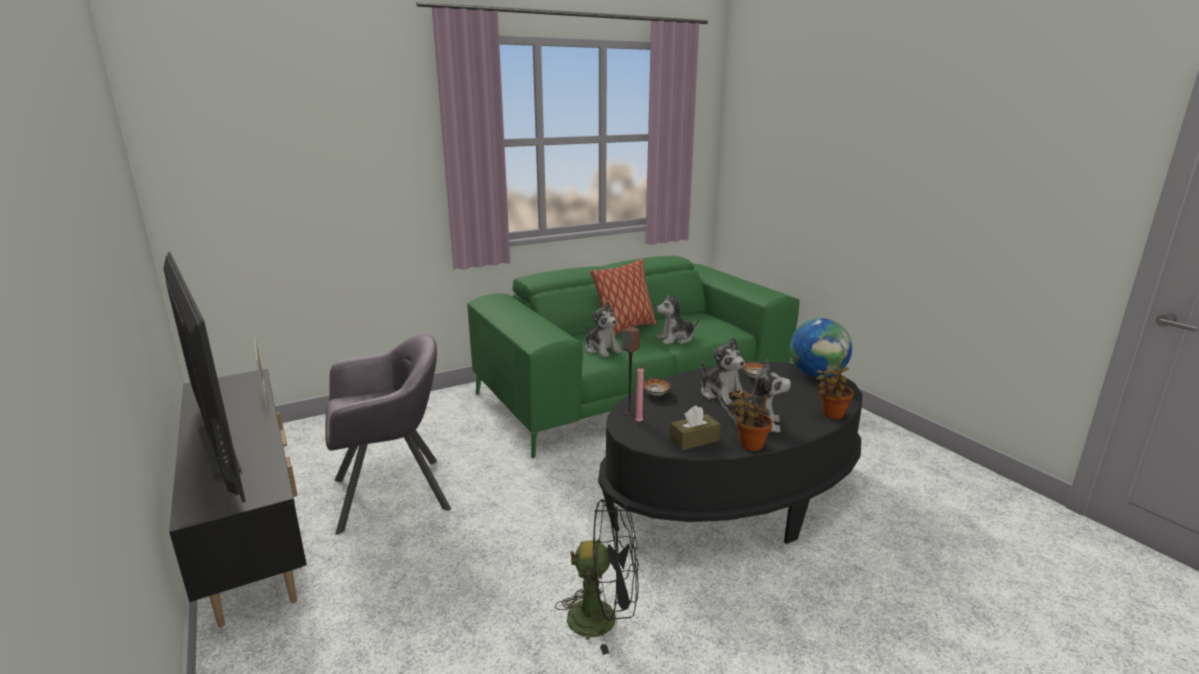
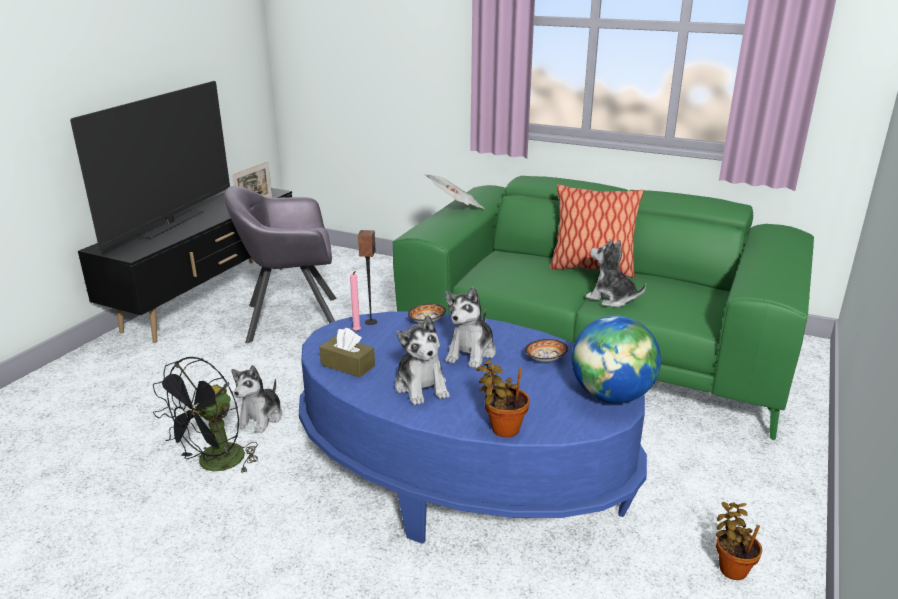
camera: 55 degrees right, 5 degrees up
grey armchair [325,334,451,535] -> grey armchair turned 135 degrees clockwise [224,186,336,343]
black fan [555,499,639,655] -> black fan turned 60 degrees clockwise [153,357,258,473]
plush toy [585,302,622,357] -> plush toy moved to [231,365,283,433]
black coffee table [598,362,862,544] -> blue coffee table [299,311,647,544]
potted plant [729,389,773,451] -> potted plant moved to [716,502,762,580]
none -> newspaper [424,174,485,209]

